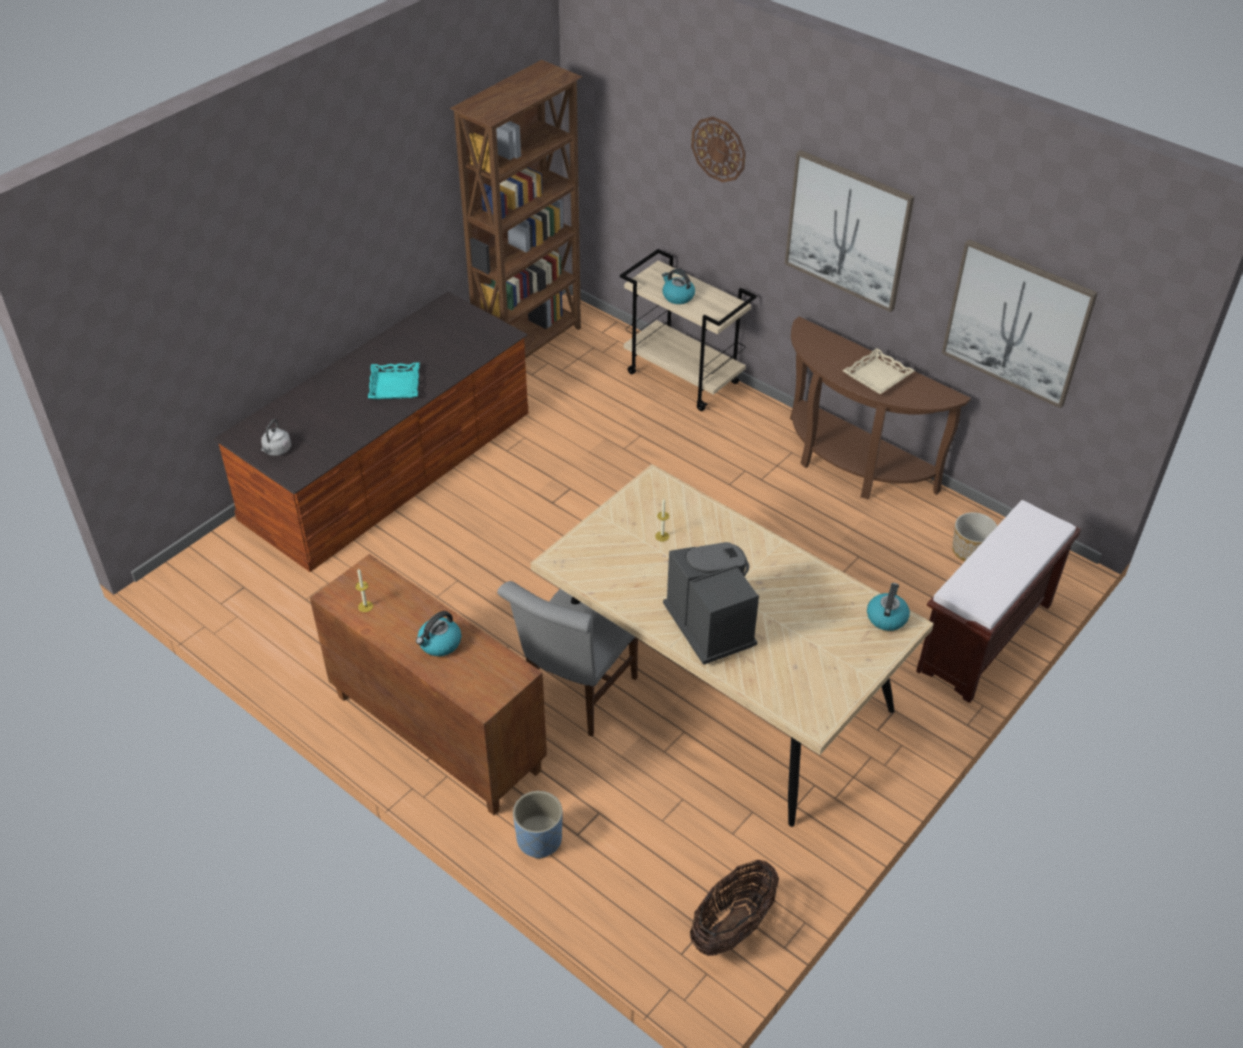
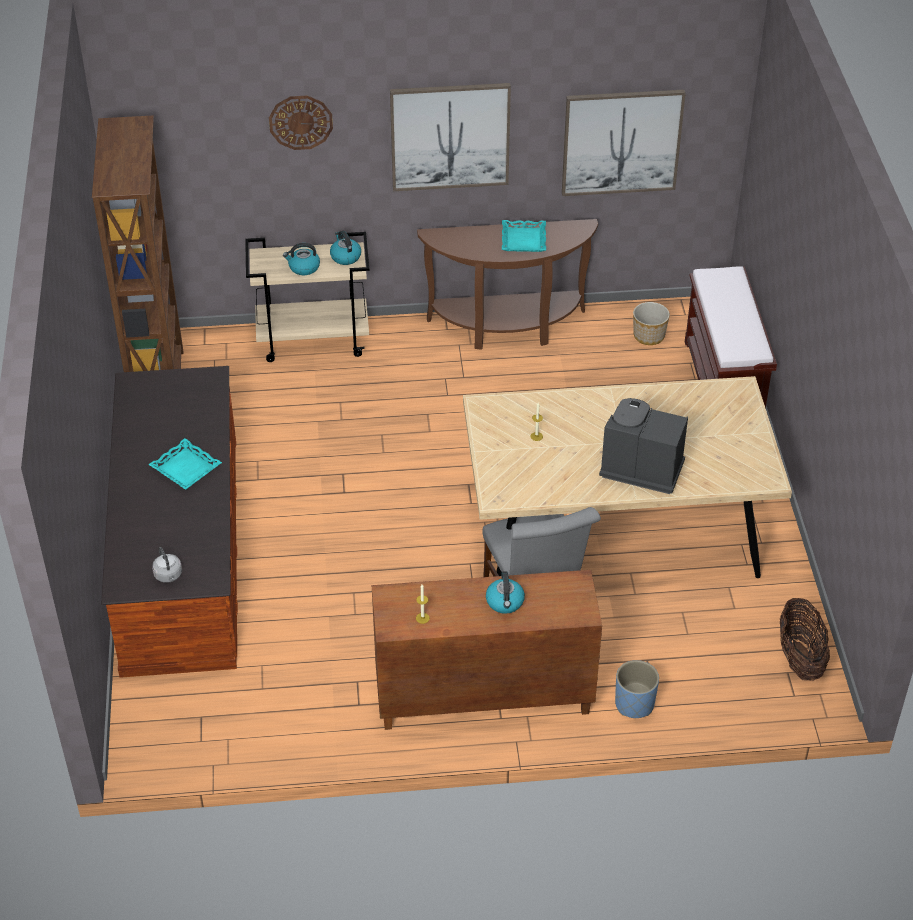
camera: 45 degrees left, 0 degrees up
beige tray [842,348,915,394] -> turquoise tray [502,220,546,252]
kettle [867,583,910,631] -> kettle moved to [330,231,361,265]

